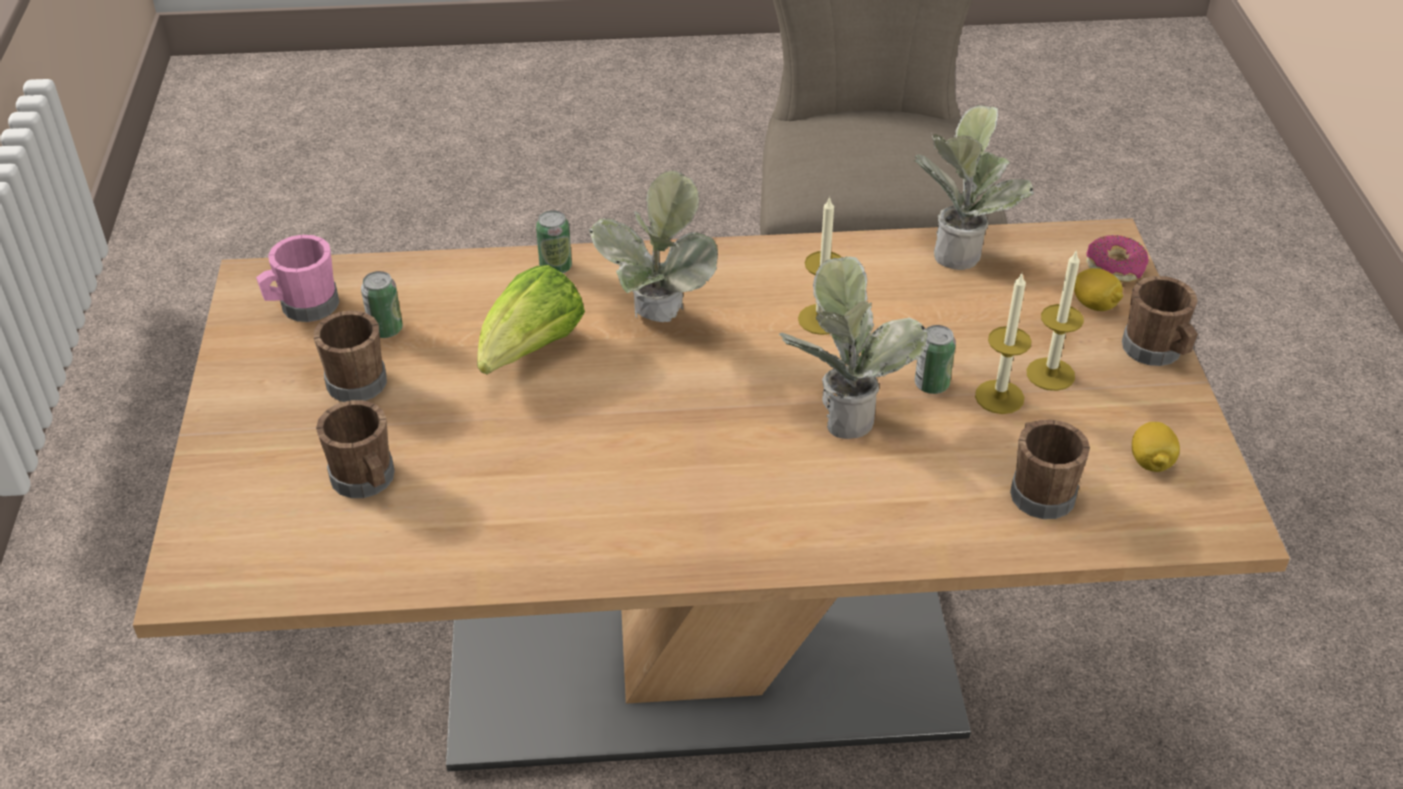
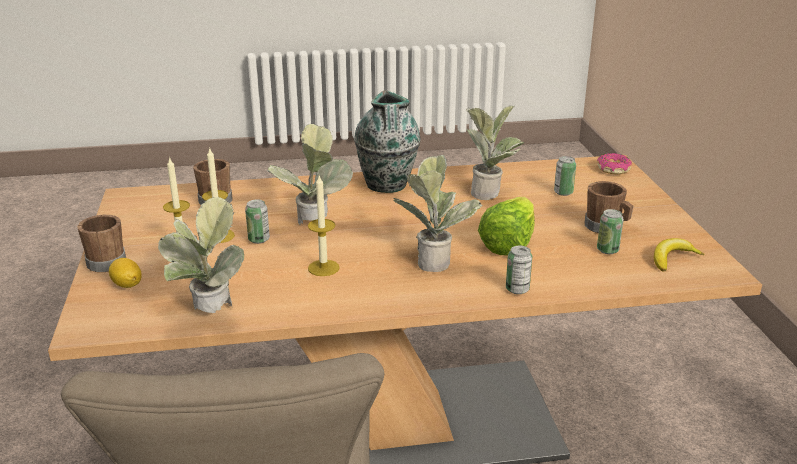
camera: 175 degrees right, 15 degrees down
pink mug [256,235,339,322] -> banana [654,238,704,272]
brown mug [316,400,395,498] -> can [554,156,576,196]
donut [1086,235,1149,283] -> donut moved to [597,153,632,174]
lemon [1132,422,1180,472] -> none
none -> vase [354,90,421,193]
none -> potted plant [466,105,524,200]

